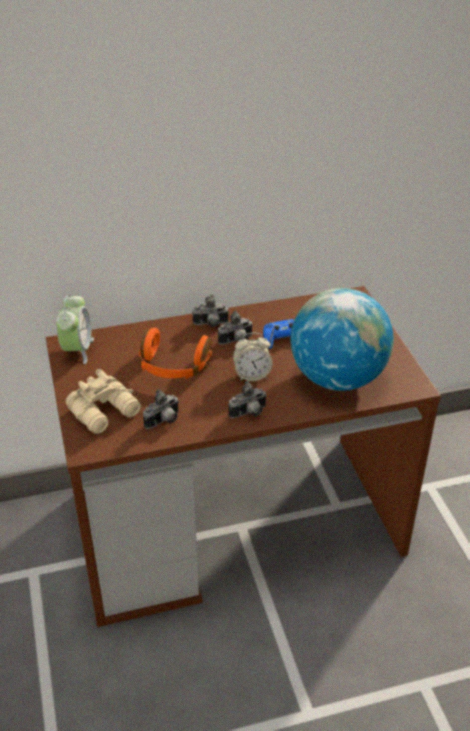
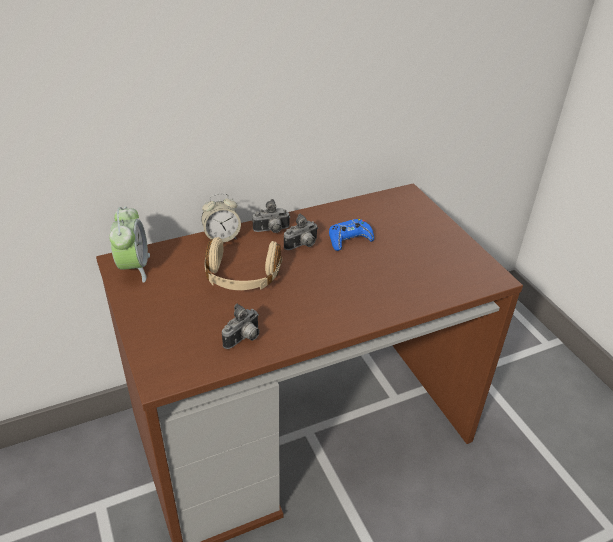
camera: 10 degrees left, 0 degrees up
beige binoculars [66,369,141,434] -> none
orange headphones [139,328,212,379] -> beige headphones [204,237,282,290]
camera [229,381,267,418] -> none
alarm clock [233,333,273,381] -> alarm clock moved to [201,193,241,242]
globe [291,288,394,391] -> none

